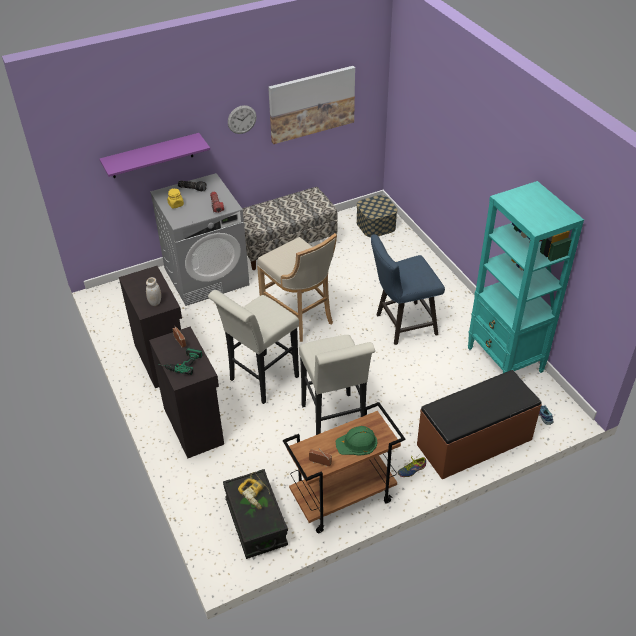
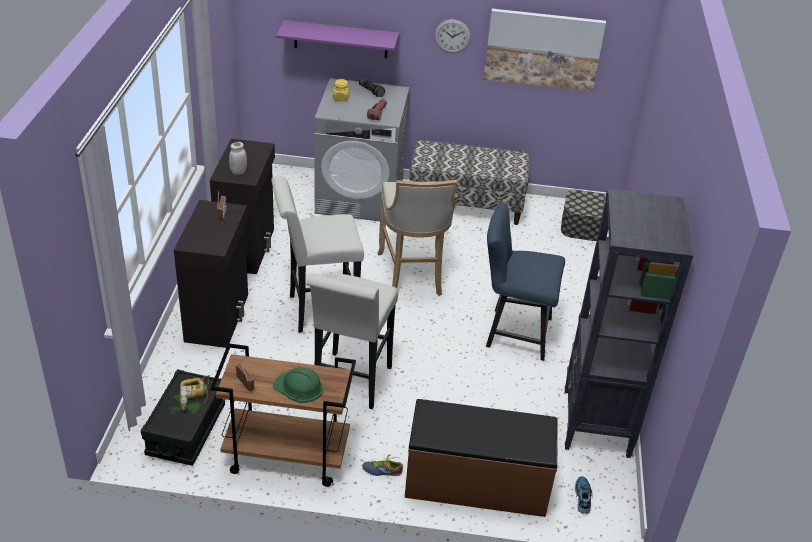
camera: 30 degrees right, 5 degrees down
power drill [158,348,202,375] -> none
turquoise bookcase [468,181,584,373] -> black bookcase [565,189,693,458]

